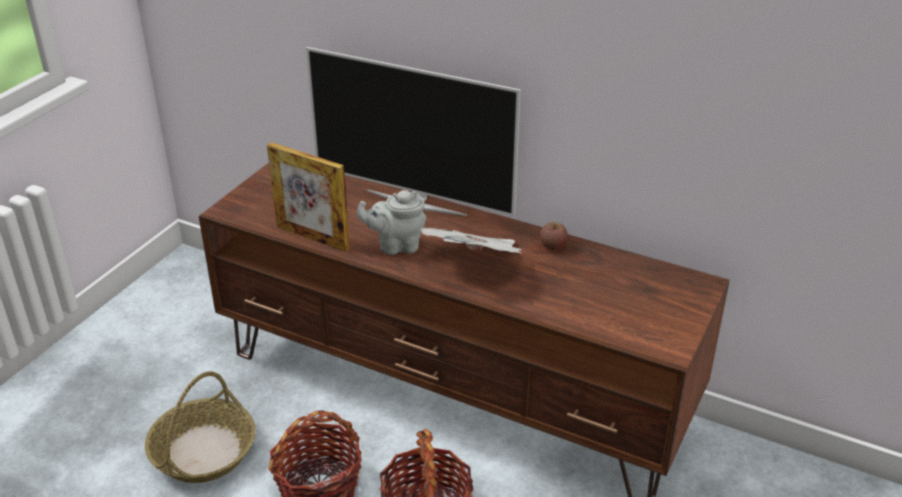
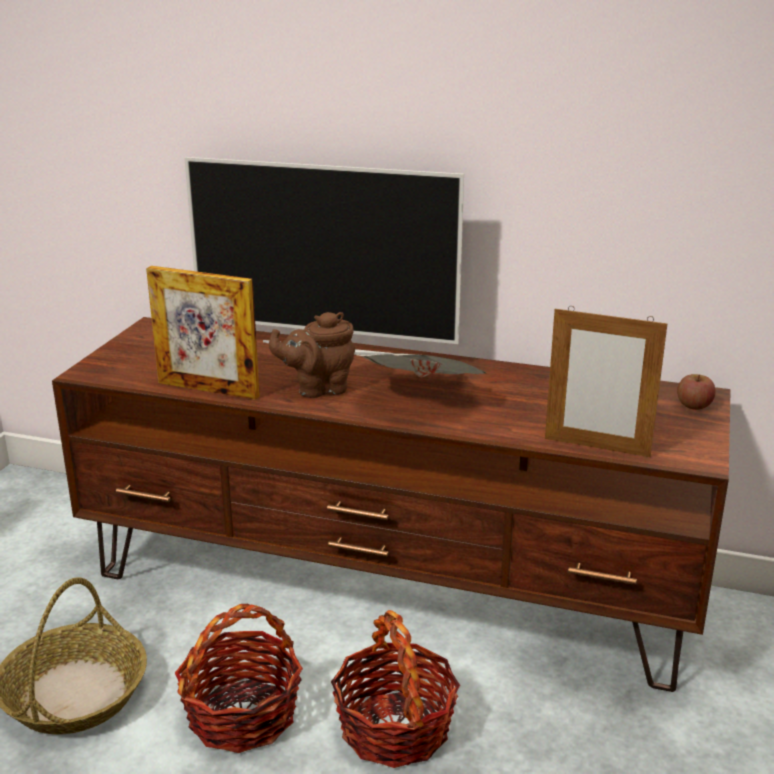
camera: 10 degrees left, 10 degrees down
grey teapot [357,190,427,255] -> brown teapot [269,312,355,398]
apple [540,222,568,250] -> apple moved to [677,374,716,410]
none -> picture frame [545,306,667,457]

